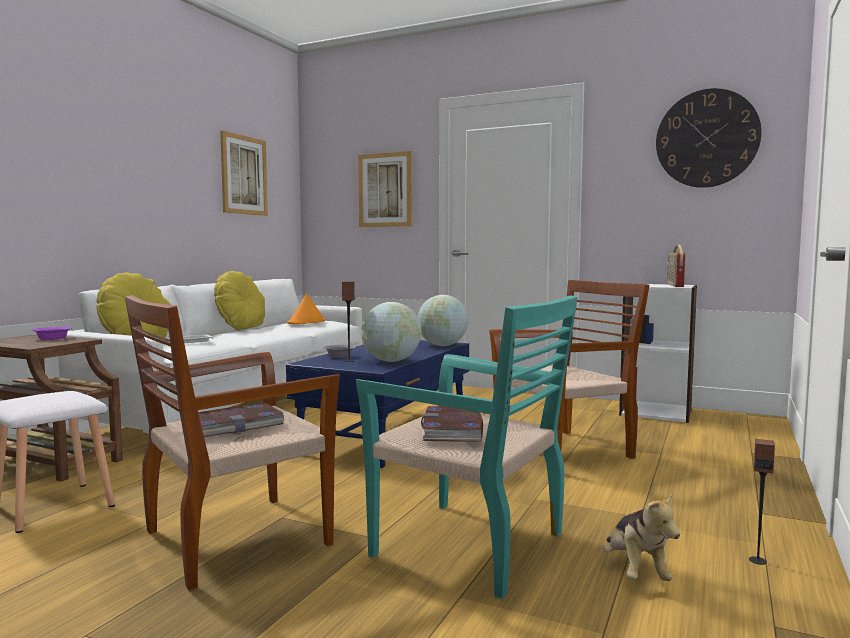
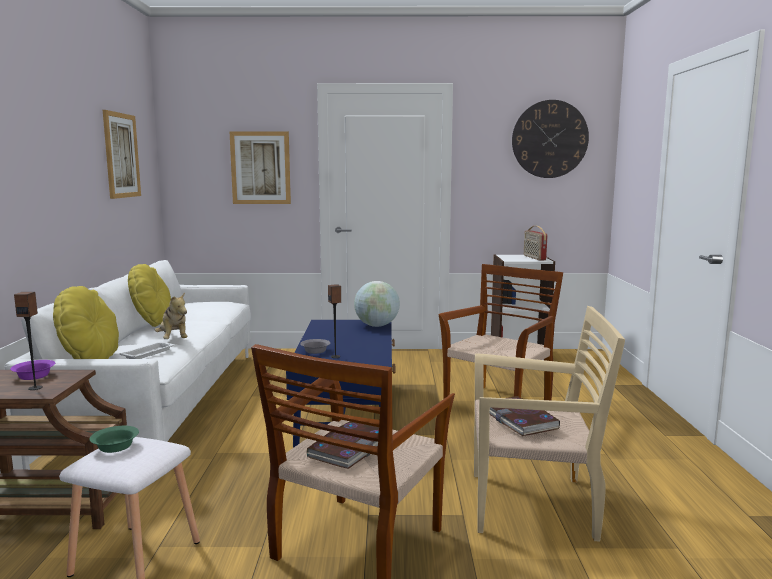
camera: 25 degrees left, 5 degrees up
orange hat [287,293,326,324] -> none
turquoise armchair [356,296,578,599] -> beige armchair [474,306,625,542]
globe [361,302,421,362] -> none
plush toy [603,492,680,581] -> plush toy moved to [155,292,187,339]
speaker [749,439,775,565] -> speaker moved to [14,292,43,390]
none -> green bowl [90,426,139,453]

